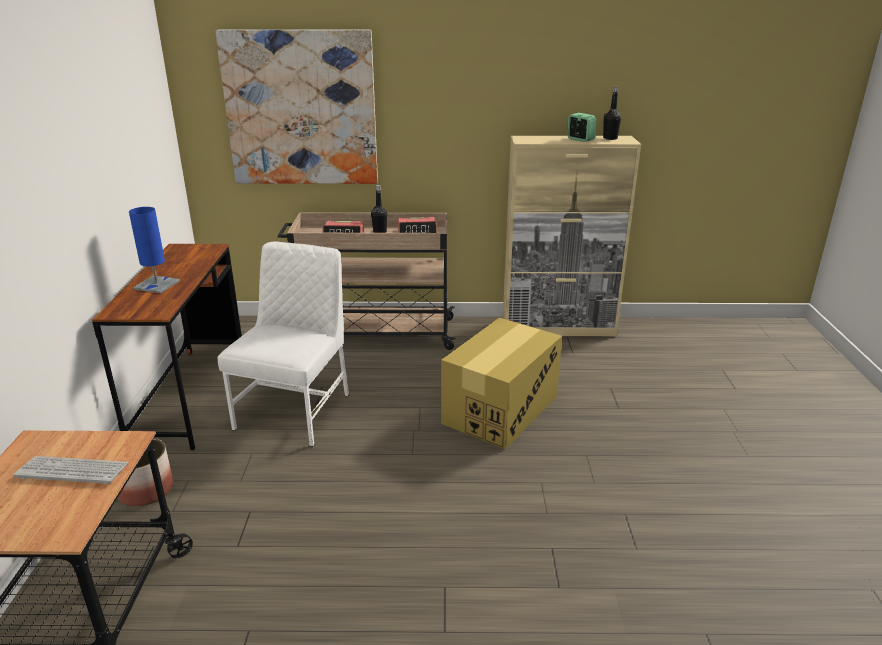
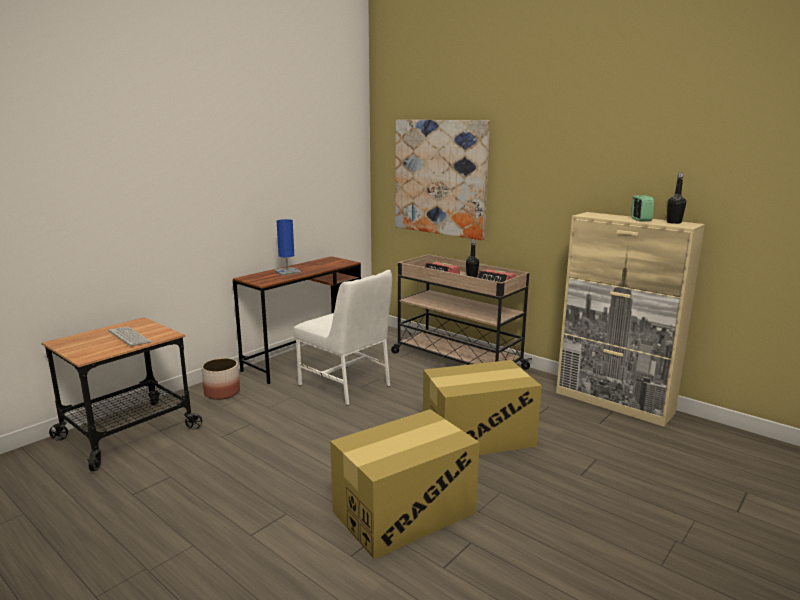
camera: 40 degrees right, 10 degrees down
white chair [218,242,349,447] -> white chair turned 75 degrees clockwise [294,270,392,406]
none -> cardboard box [330,409,480,559]

